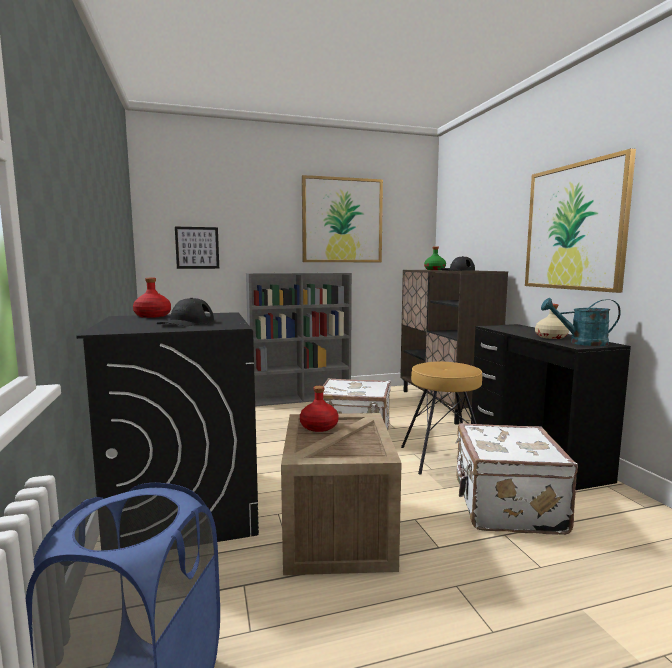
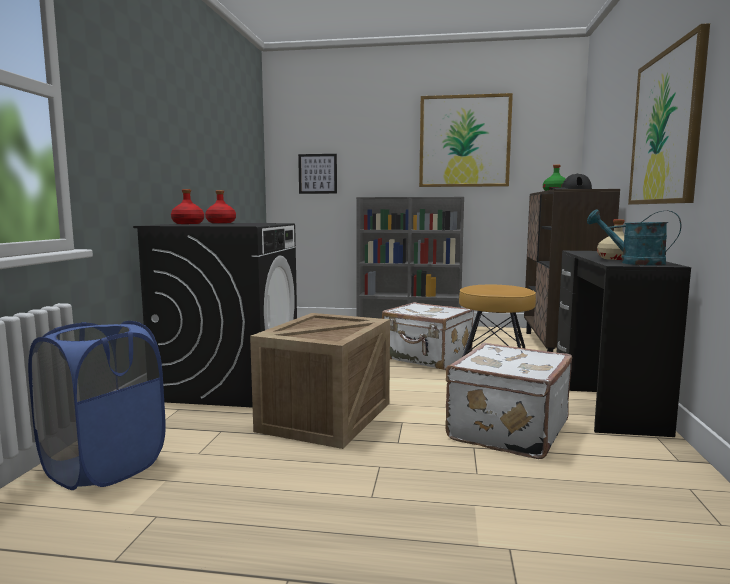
camera: 25 degrees right, 0 degrees up
black cap [157,298,214,326] -> none
red bottle [300,386,339,432] -> red bottle moved to [171,189,204,224]

